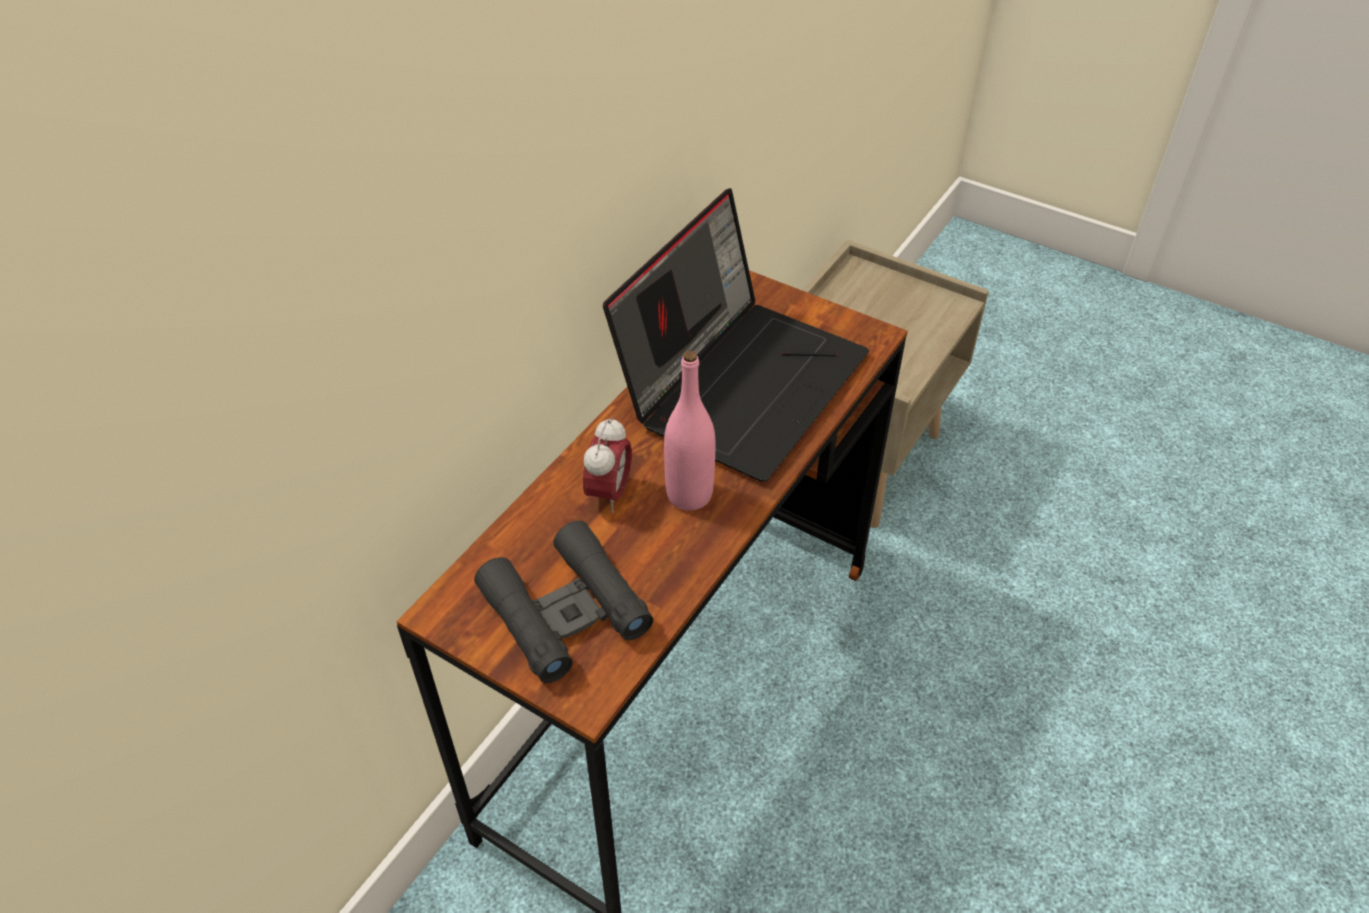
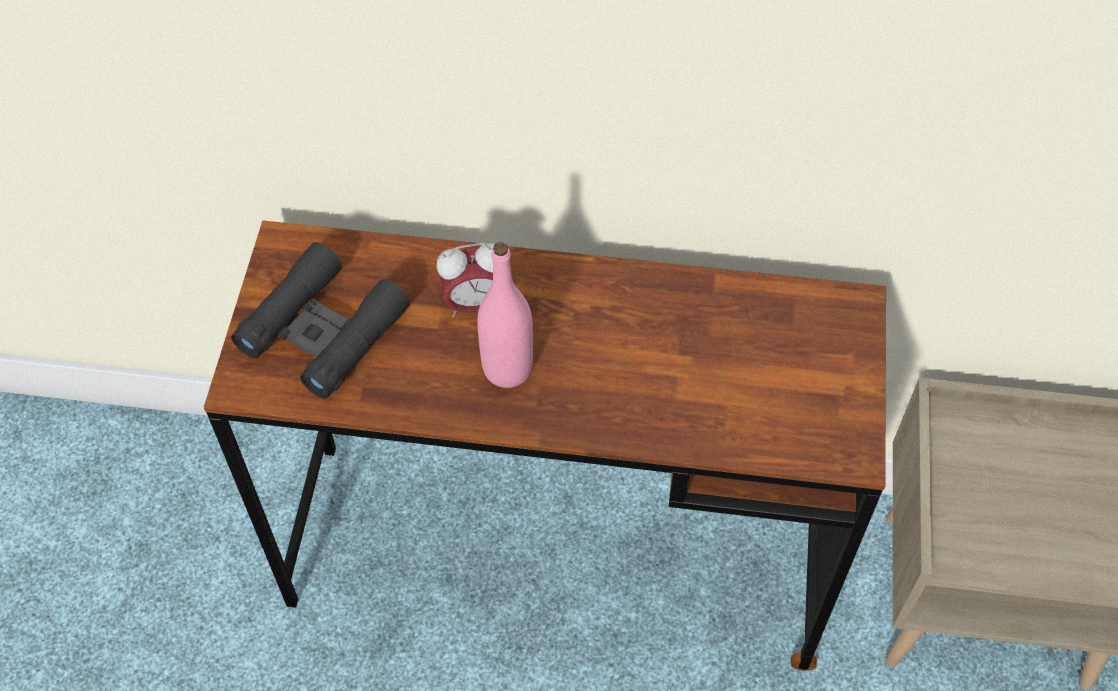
camera: 65 degrees right, 10 degrees up
laptop [603,188,869,482] -> none

